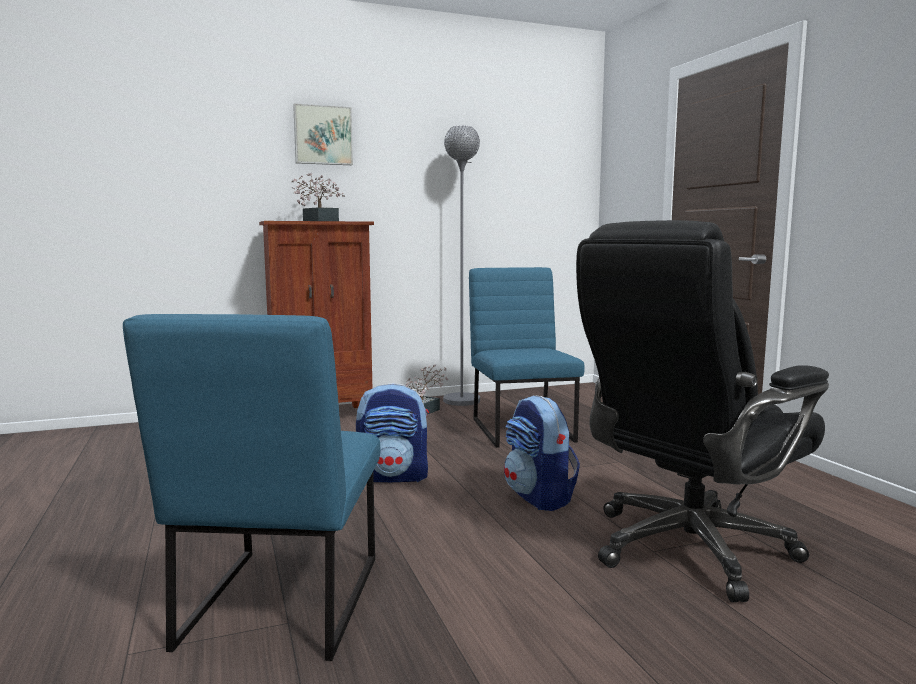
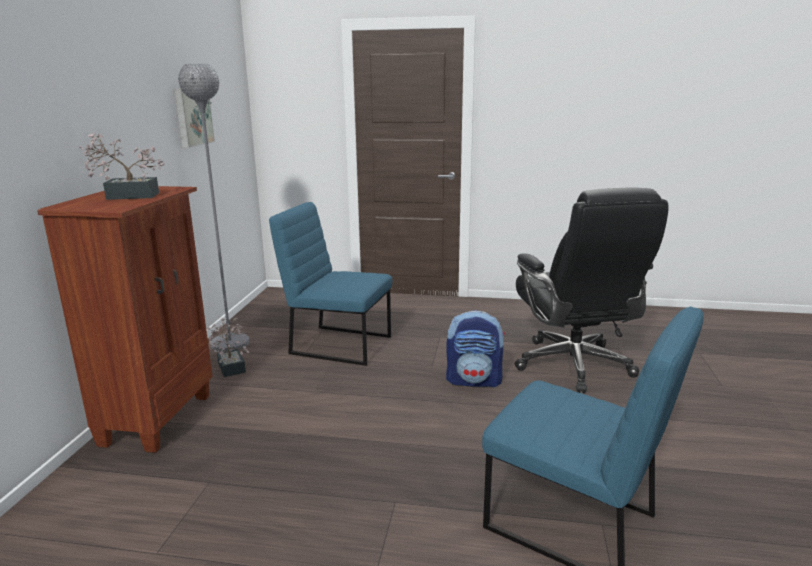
camera: 60 degrees left, 10 degrees up
picture [293,103,353,165] -> picture moved to [174,89,215,148]
backpack [356,383,429,482] -> none

